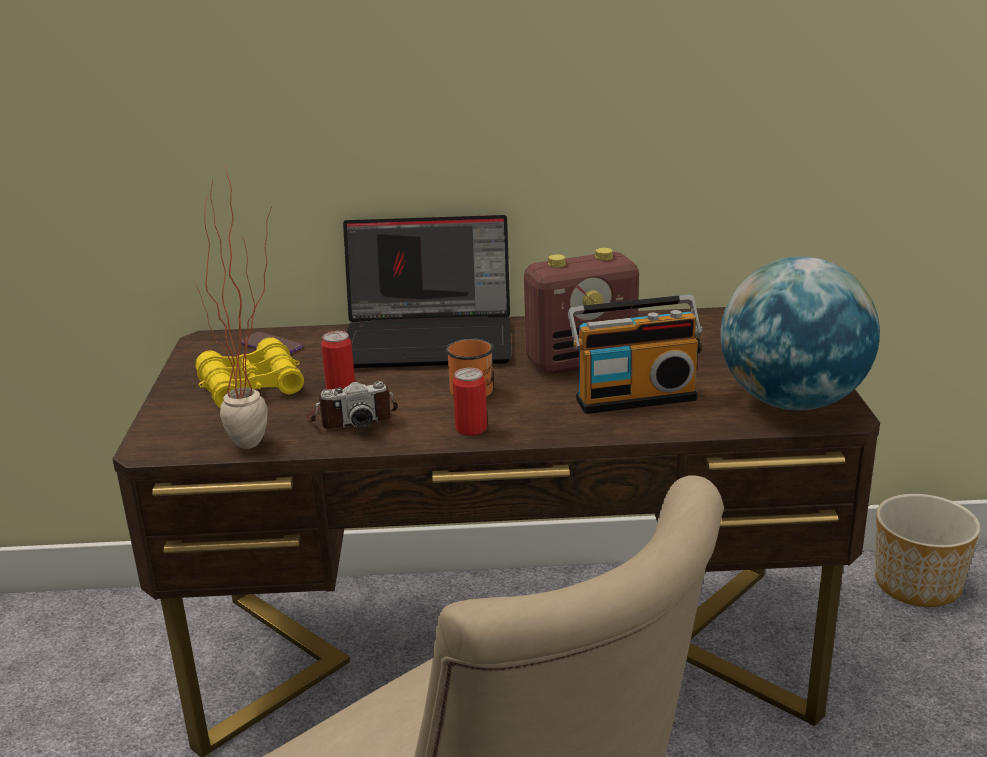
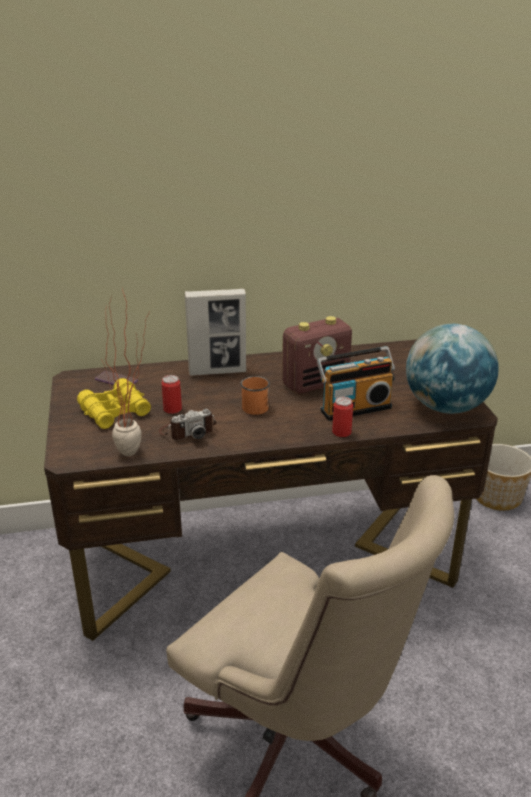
camera: 10 degrees left, 5 degrees up
laptop [343,215,511,368] -> picture frame [185,289,246,376]
can [453,368,487,436] -> can moved to [332,397,353,437]

